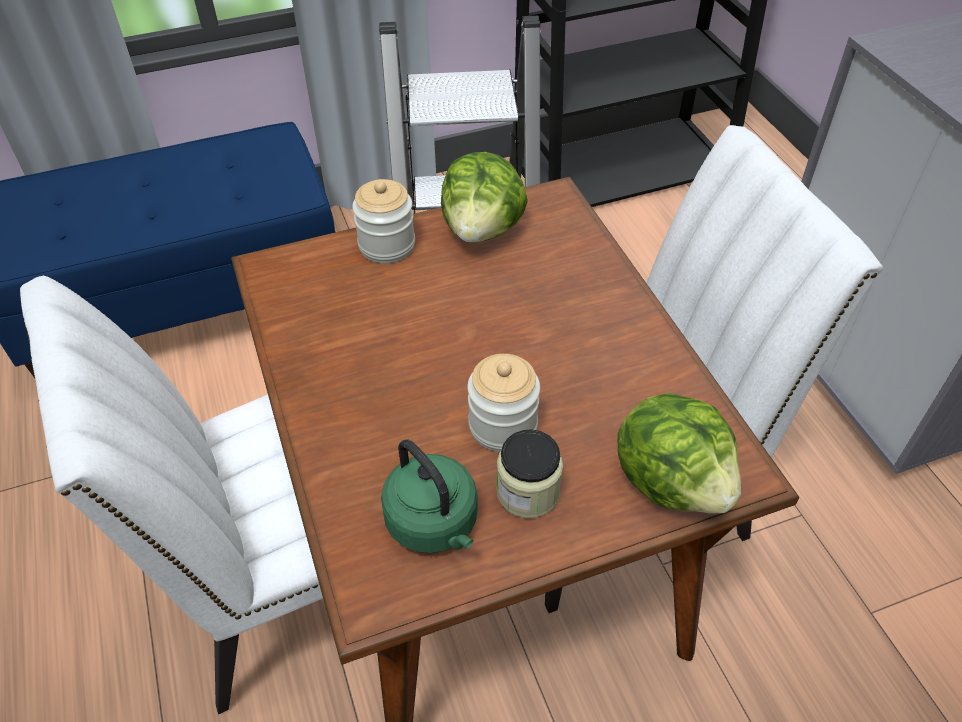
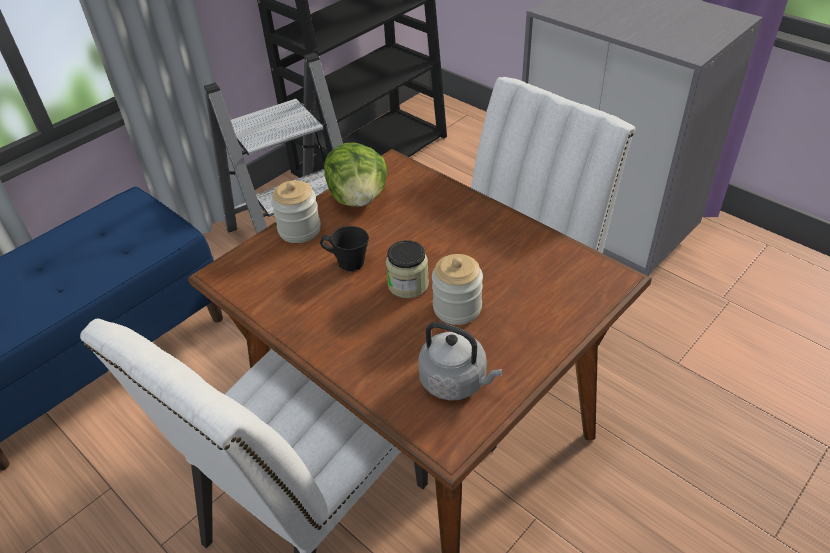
camera: 25 degrees left, 5 degrees down
green kettle [381,439,478,553] -> grey kettle [418,322,502,400]
jar [497,429,563,518] -> jar moved to [386,240,429,298]
lettuce [617,393,741,514] -> none
none -> black mug [320,226,369,271]

